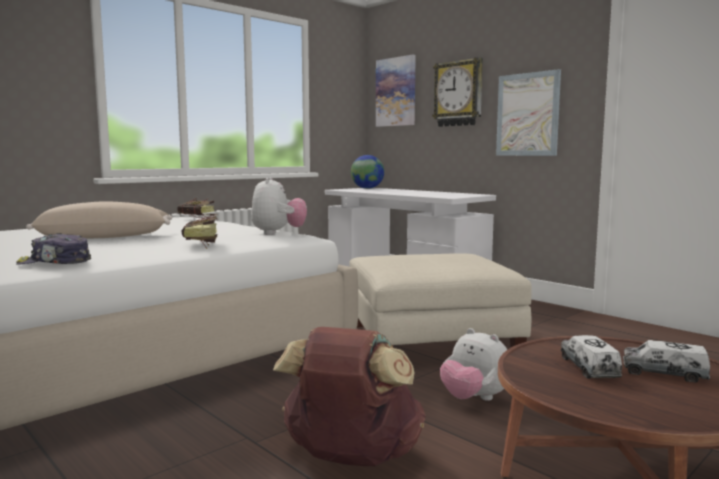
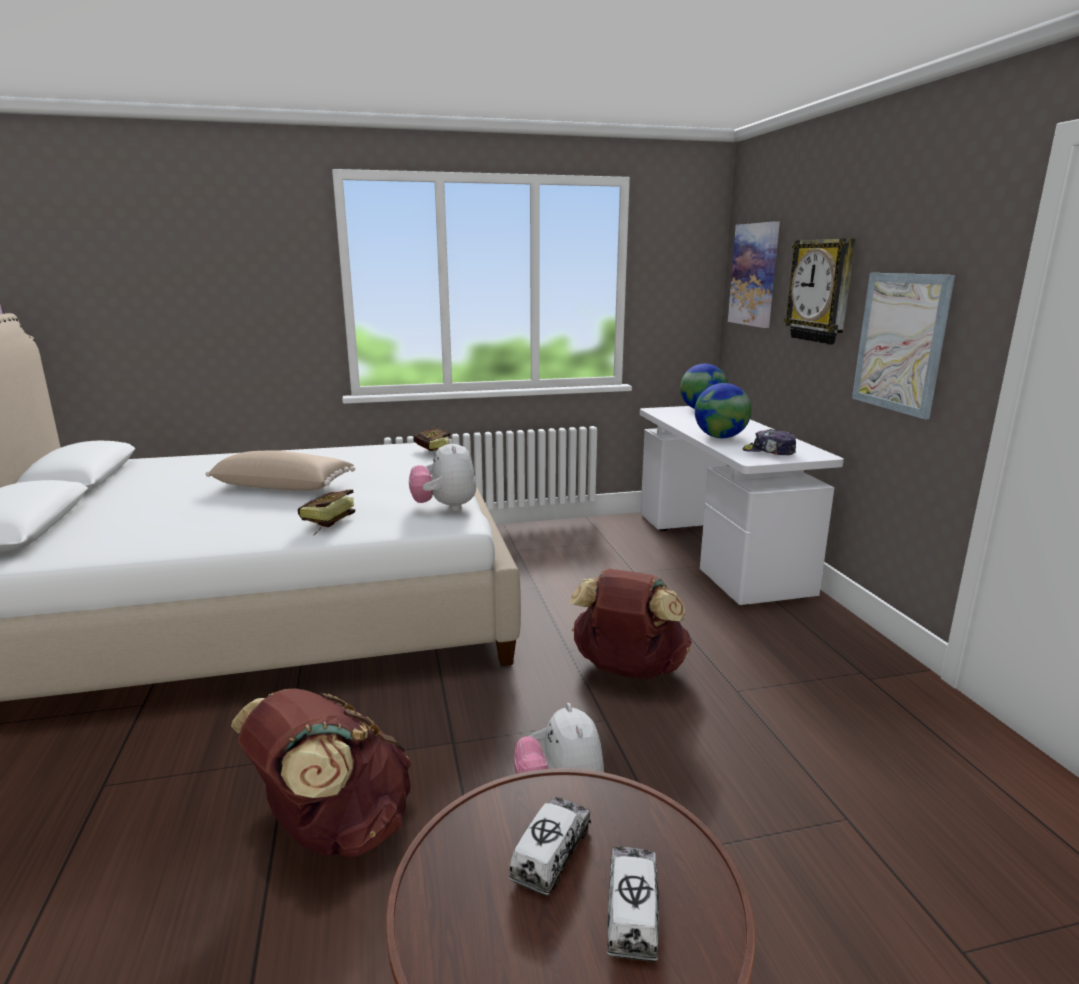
camera: 30 degrees right, 10 degrees up
cap [16,233,91,265] -> cap moved to [742,429,796,455]
plush toy [251,177,307,235] -> plush toy turned 135 degrees clockwise [409,439,476,511]
beige ottoman [349,253,532,348] -> brown backpack [570,569,692,679]
toy truck [623,340,710,382] -> toy truck turned 45 degrees clockwise [607,846,659,962]
none -> globe [695,383,751,438]

